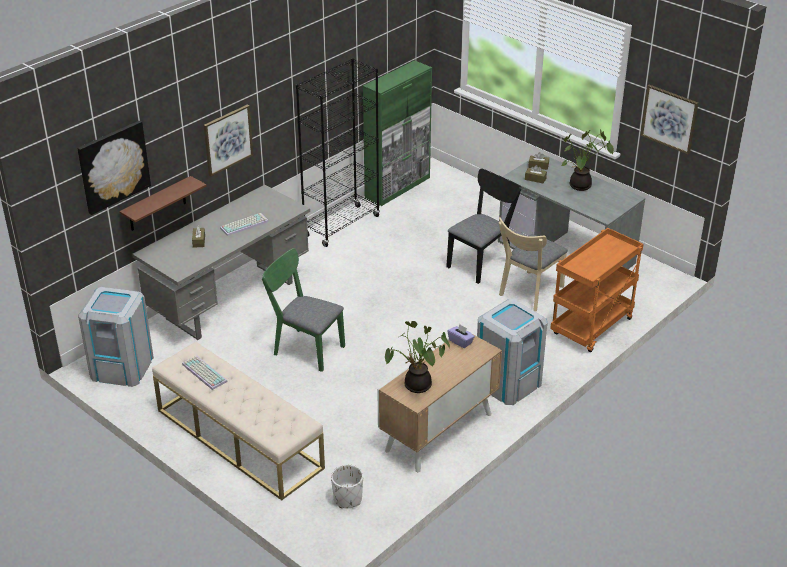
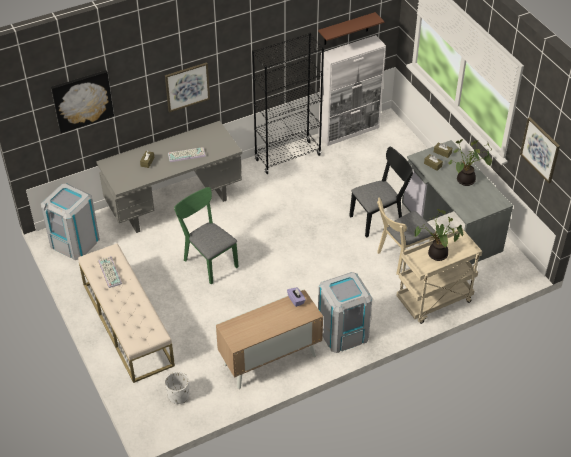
camera: 20 degrees right, 10 degrees up
brown shelf [119,176,207,231] -> brown shelf moved to [318,12,385,45]
green cabinet [363,60,432,206] -> white cabinet [318,35,386,146]
potted plant [385,321,450,393] -> potted plant moved to [415,209,463,261]
orange cart [550,228,644,352] -> beige cart [396,228,482,324]

